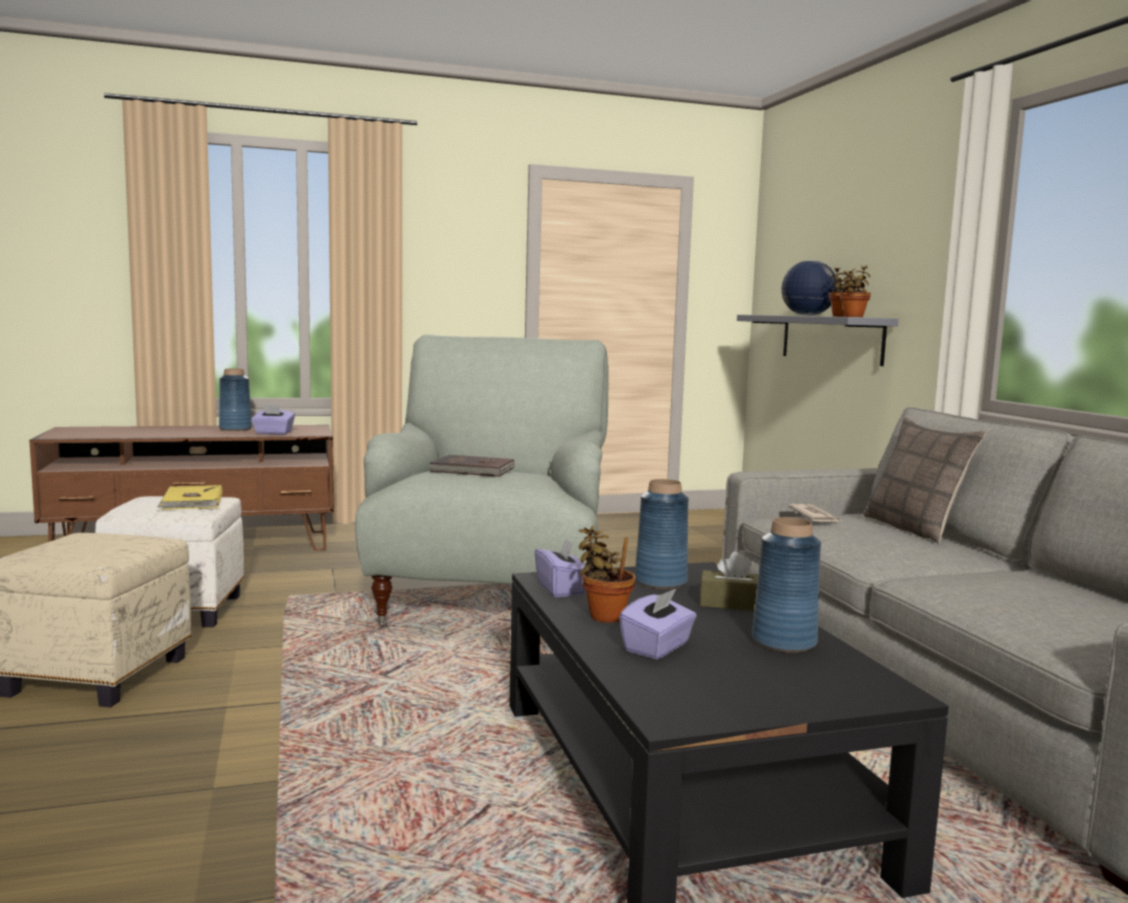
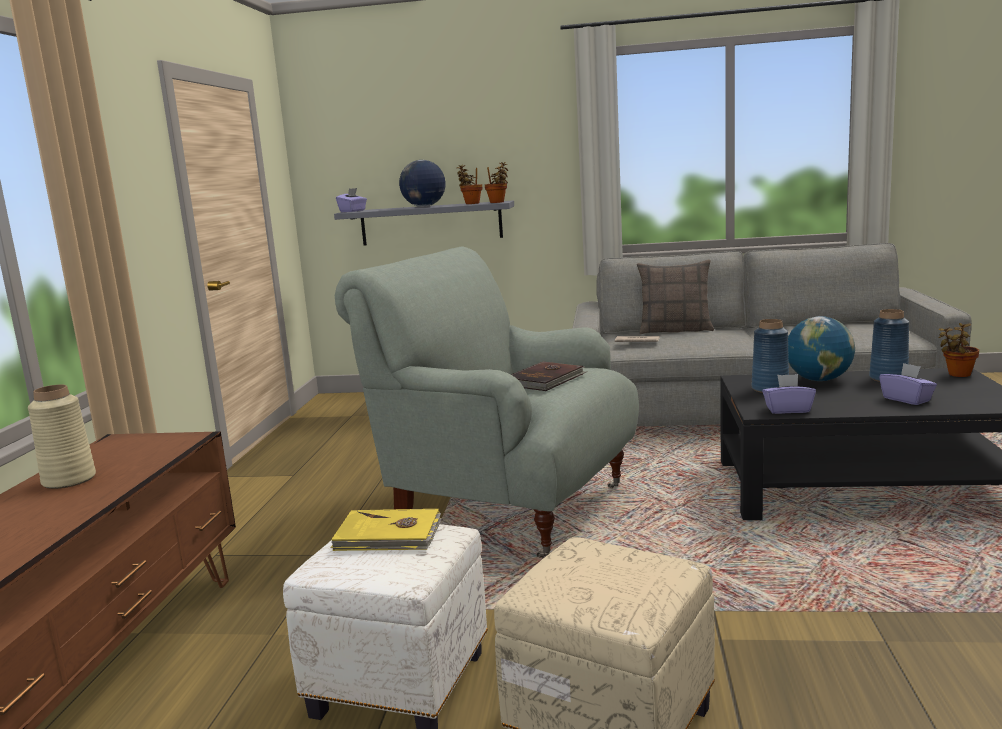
camera: 65 degrees left, 5 degrees up
blue vase [219,369,252,431] -> beige vase [28,384,96,489]
purple tissue box [251,404,295,435] -> purple tissue box moved to [336,188,367,212]
potted plant [579,526,636,623] -> potted plant moved to [939,323,979,377]
brown tissue box [700,551,758,611] -> globe [788,316,855,381]

